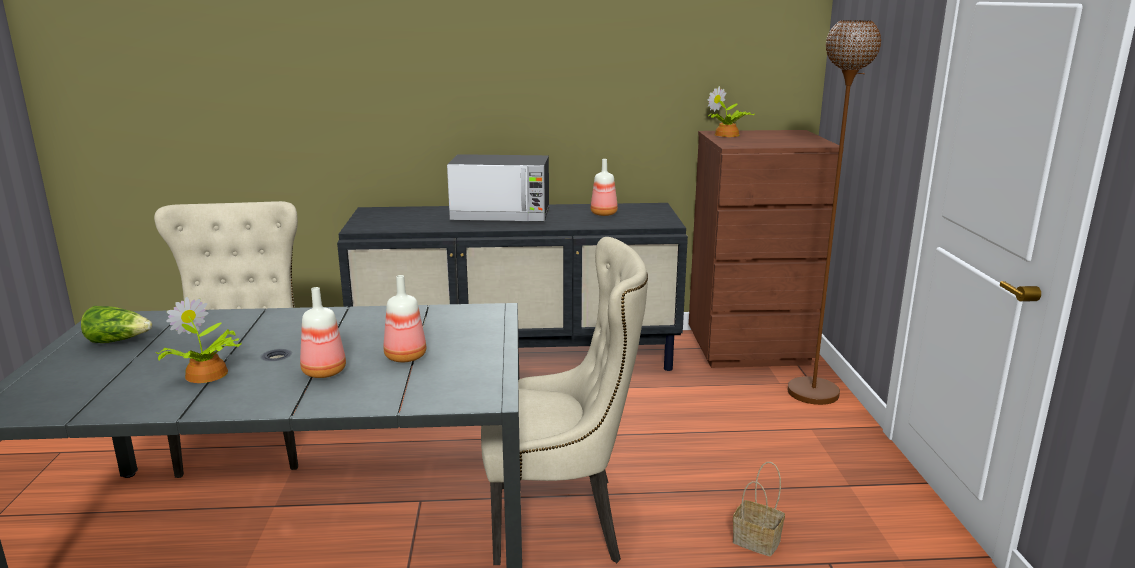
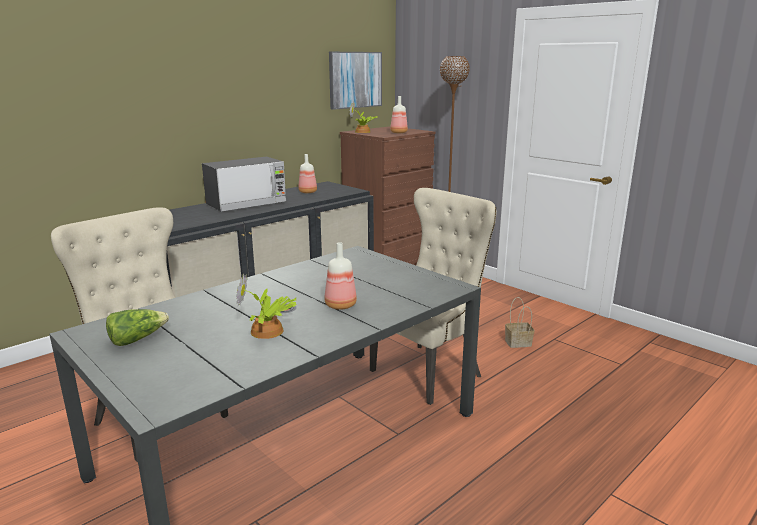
camera: 40 degrees left, 0 degrees up
bottle [384,275,426,362] -> bottle moved to [390,96,408,134]
none -> picture [329,52,382,110]

